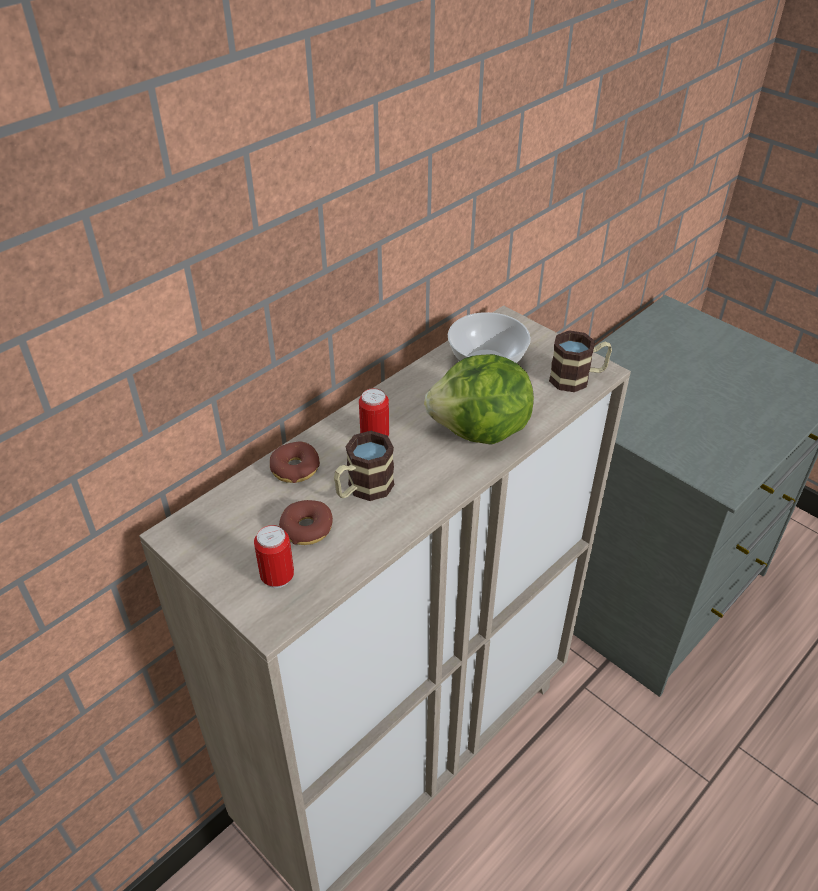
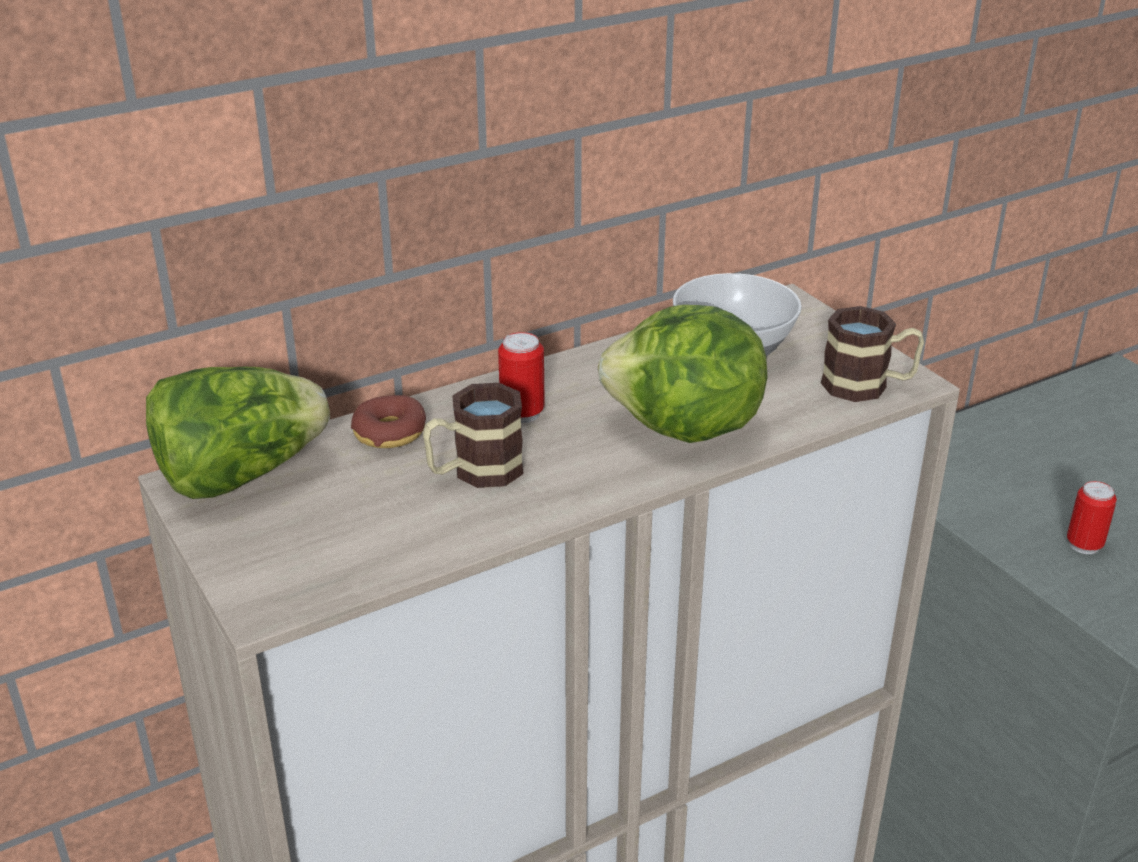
camera: 15 degrees right, 10 degrees down
can [254,525,294,588] -> can moved to [1067,481,1117,554]
donut [279,500,333,545] -> none
none -> lettuce [146,367,330,499]

